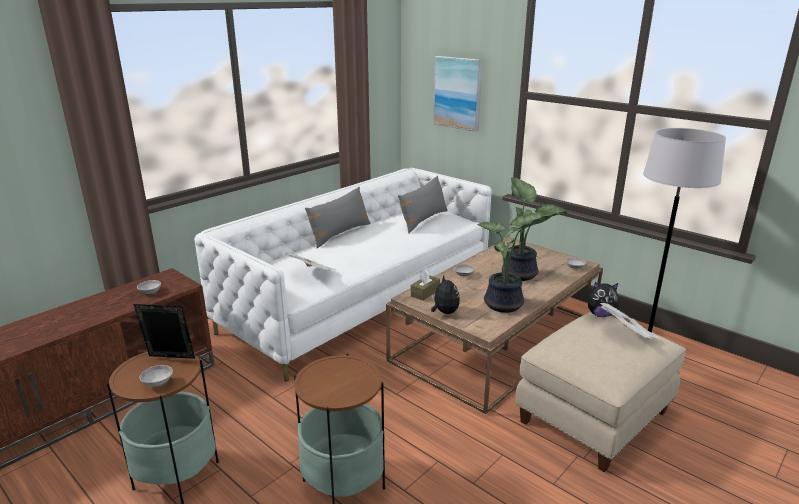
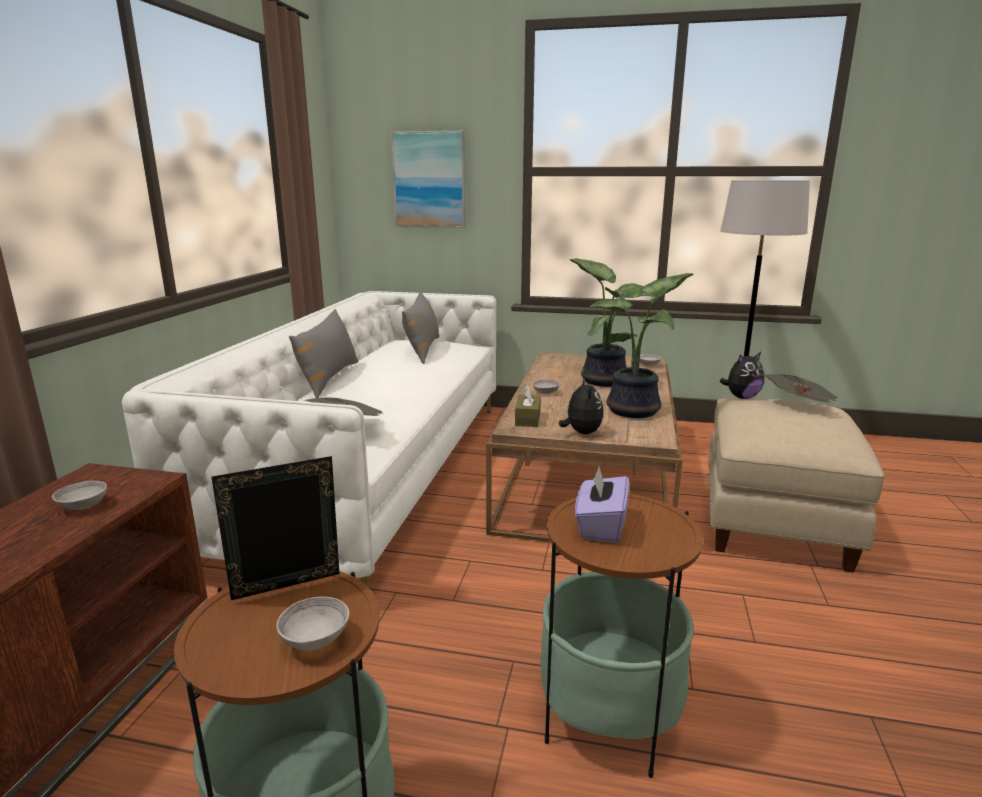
camera: 30 degrees left, 5 degrees down
plush toy [431,275,460,314] -> plush toy turned 45 degrees clockwise [559,377,604,434]
none -> purple tissue box [575,467,630,543]

